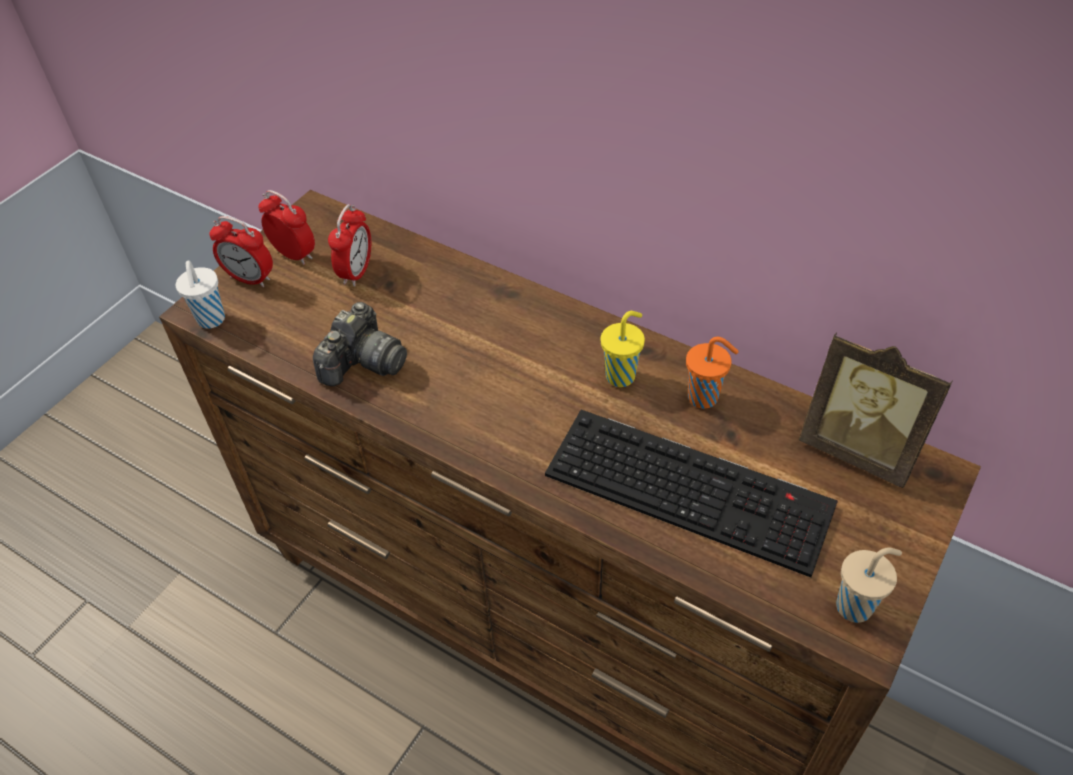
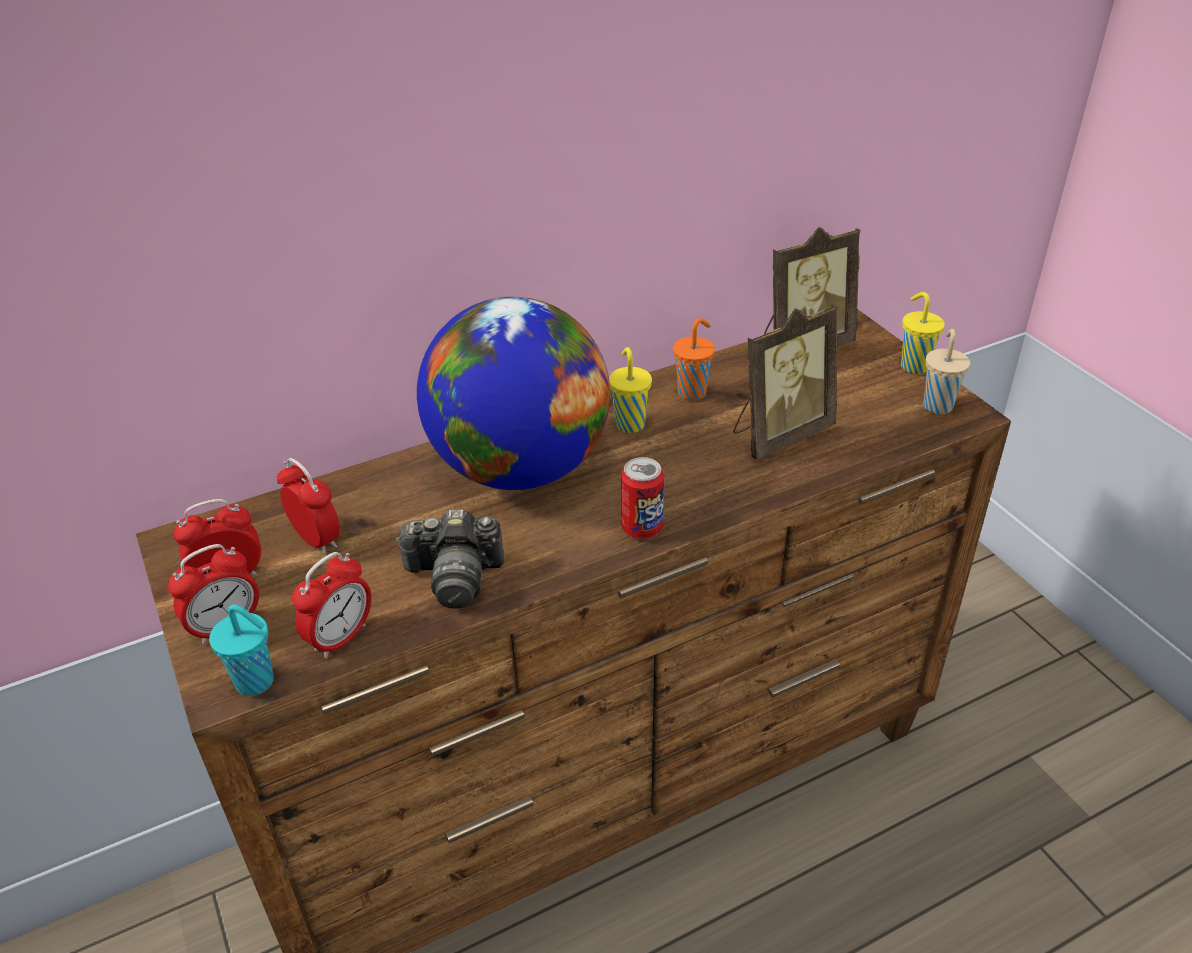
camera: 60 degrees left, 10 degrees down
white cup [176,260,225,329] -> turquoise cup [209,604,274,696]
camera [313,302,407,386] -> camera turned 120 degrees clockwise [395,509,504,608]
keyboard [545,410,838,577] -> picture frame [733,304,838,460]
none -> alarm clock [292,552,371,658]
none -> globe [417,297,610,490]
none -> can [621,457,664,539]
none -> yellow cup [901,292,945,374]

